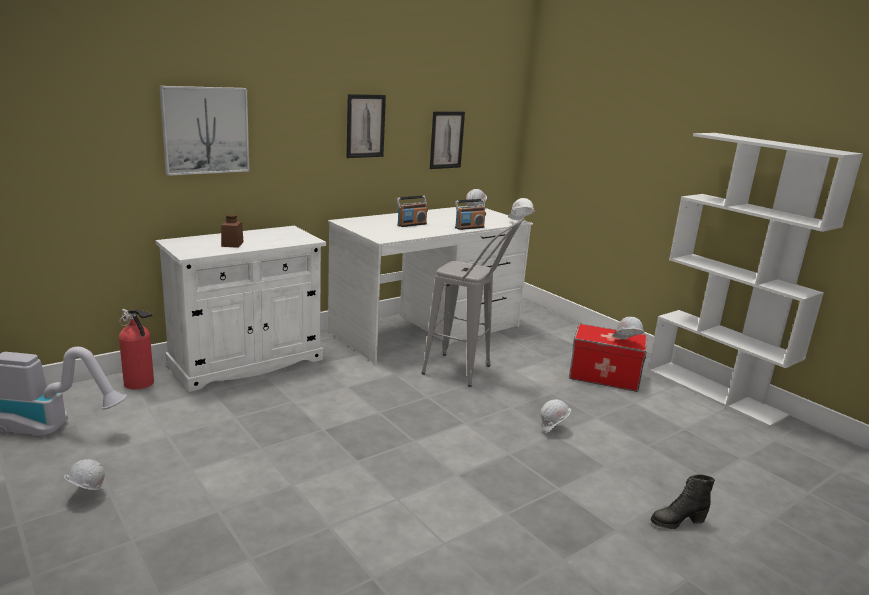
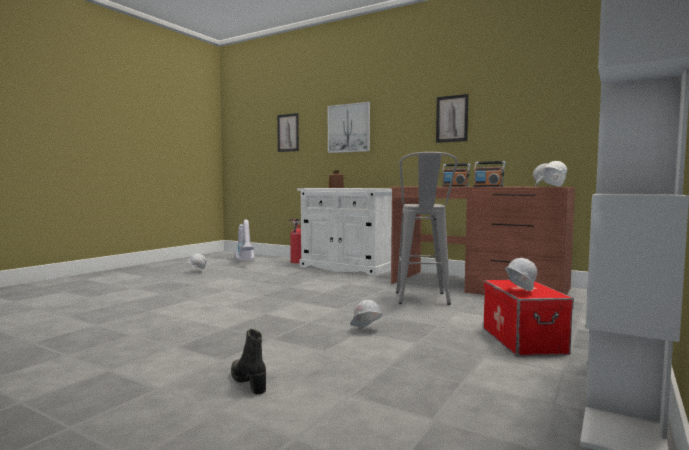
camera: 70 degrees right, 15 degrees down
white desk [328,206,533,364] -> brown desk [390,187,575,295]
picture [430,111,465,169] -> picture moved to [277,113,299,152]

